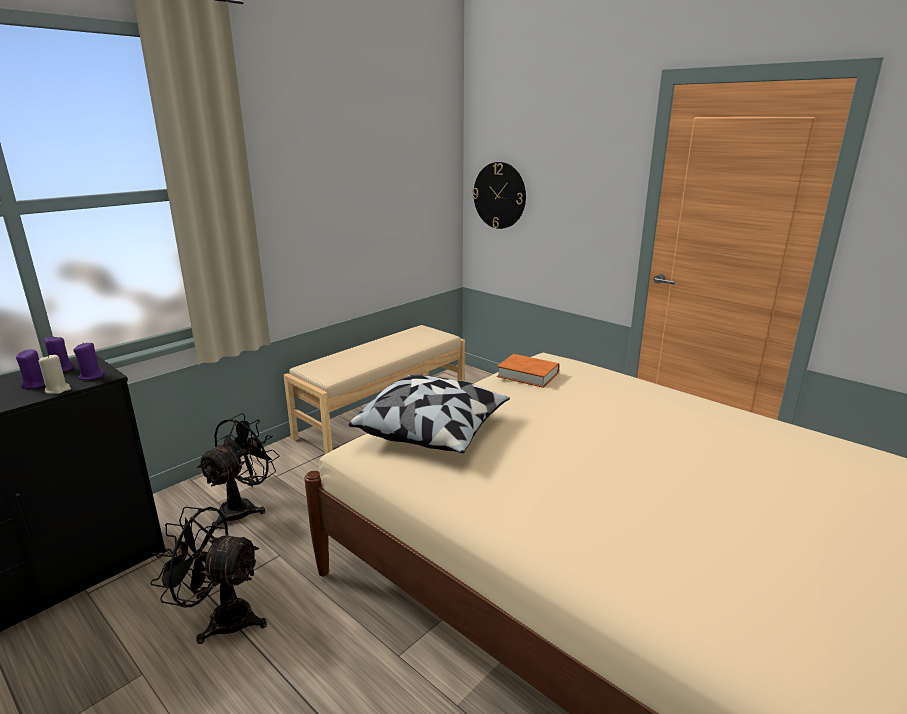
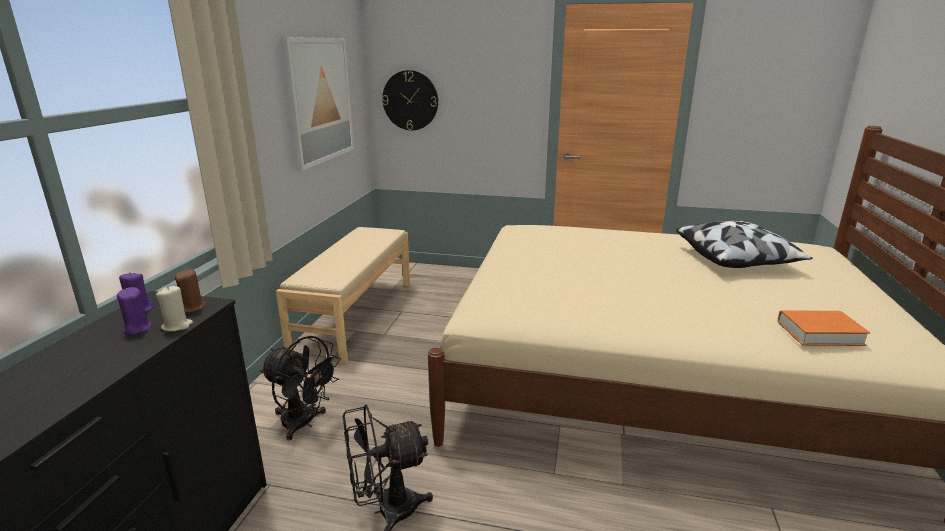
camera: 30 degrees left, 0 degrees up
purple candle [73,342,105,380] -> brown candle [175,269,207,313]
black fan [197,413,280,529] -> black fan turned 120 degrees clockwise [260,336,341,440]
pillow [348,375,510,453] -> pillow moved to [676,221,813,268]
orange book [497,354,560,388] -> orange book moved to [778,310,870,346]
none -> picture [280,37,354,171]

